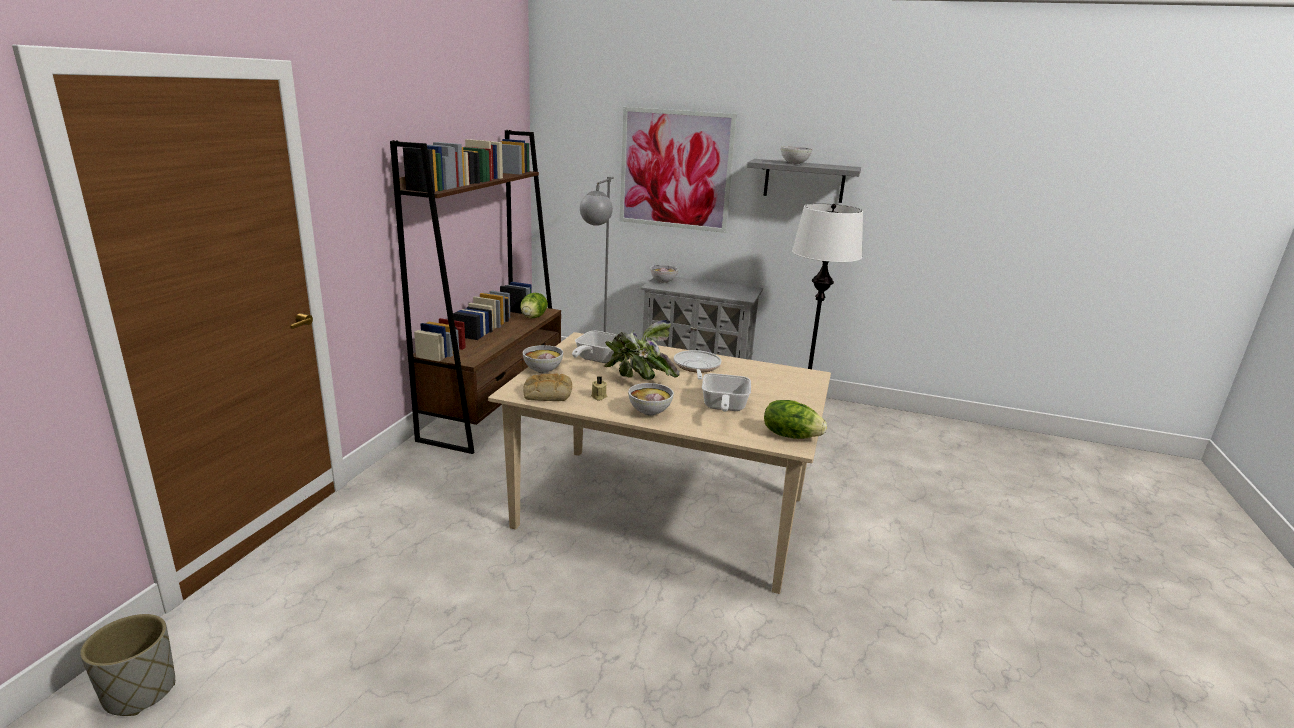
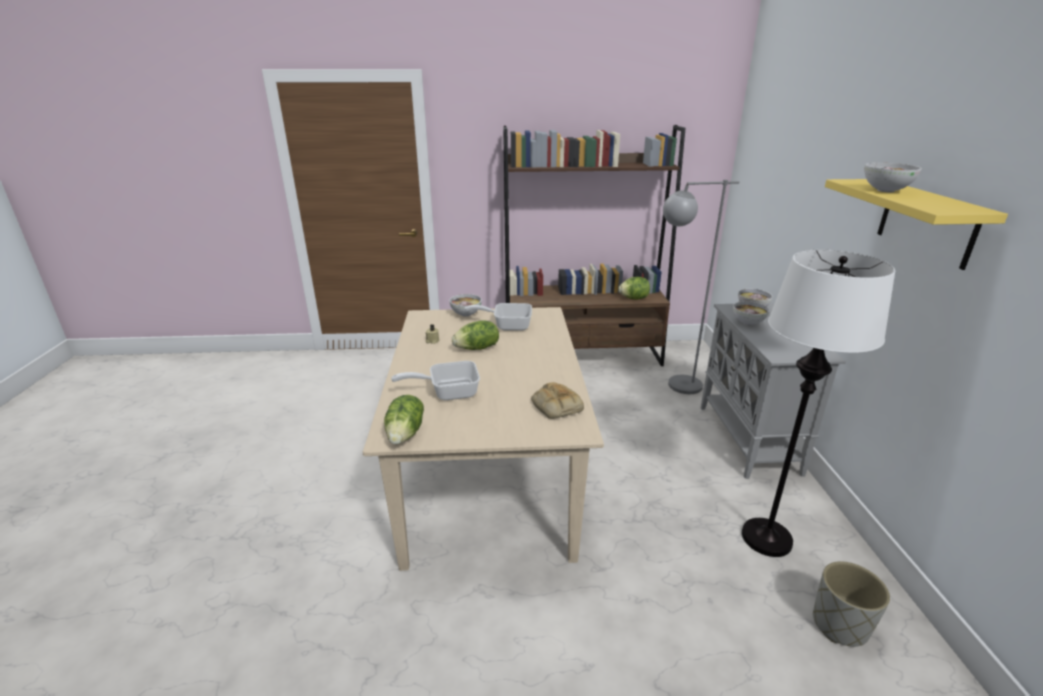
camera: 70 degrees right, 5 degrees up
grey planter [80,614,175,716] -> grey planter moved to [813,561,890,647]
bread [523,373,572,401] -> bread moved to [531,382,584,419]
potted plant [604,320,680,380] -> lettuce [452,321,499,350]
picture [620,107,737,233] -> none
bowl [628,383,674,416] -> bowl moved to [733,301,770,325]
frying pan [674,350,721,380] -> none
grey shelf [747,159,861,203] -> yellow shelf [825,179,1008,270]

